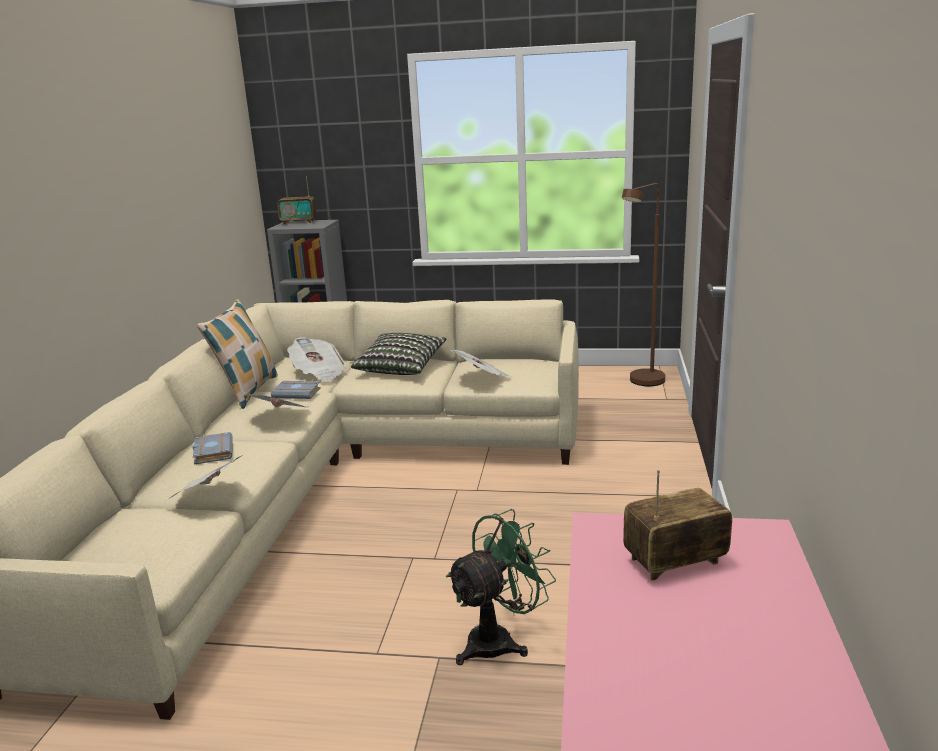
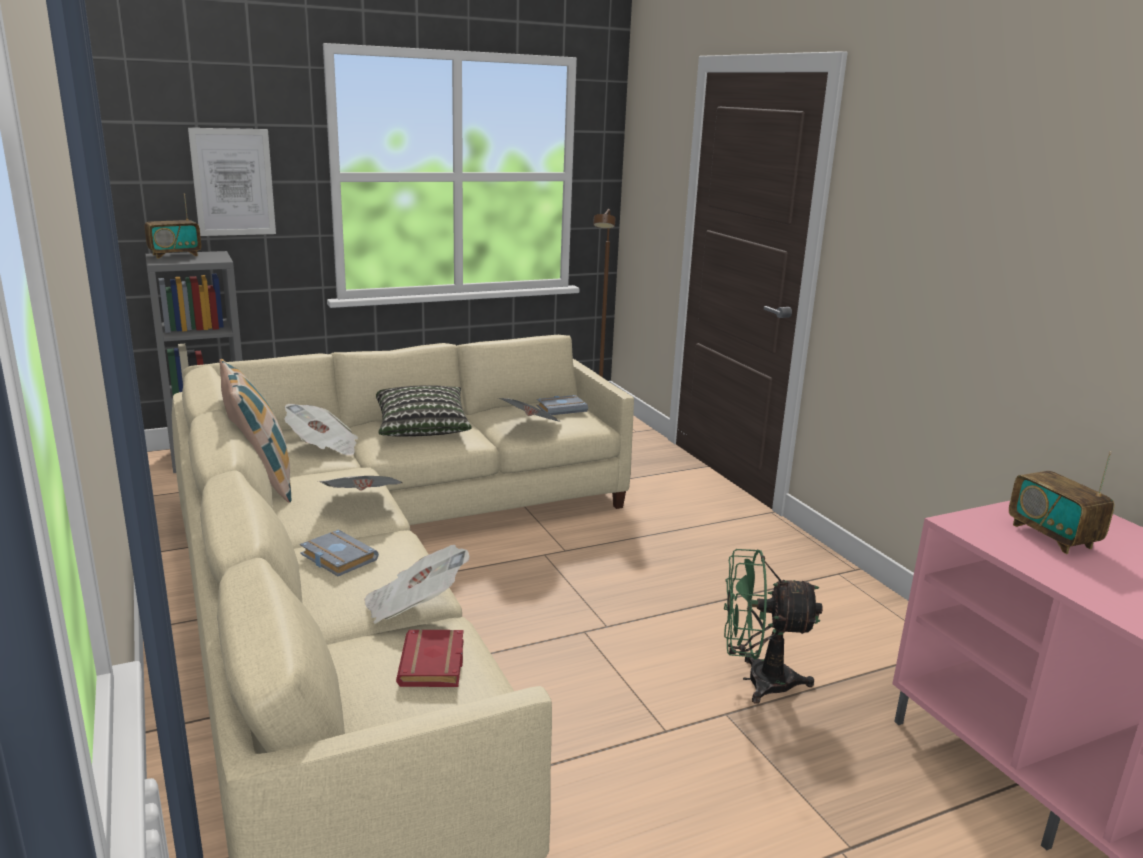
camera: 35 degrees left, 0 degrees up
grey book [271,380,321,399] -> grey book moved to [537,395,588,415]
green fan [446,509,556,665] -> green fan turned 105 degrees counterclockwise [724,549,823,704]
radio [623,470,732,580] -> radio turned 60 degrees counterclockwise [1009,451,1114,554]
none -> picture [188,128,276,236]
none -> red book [396,630,464,687]

